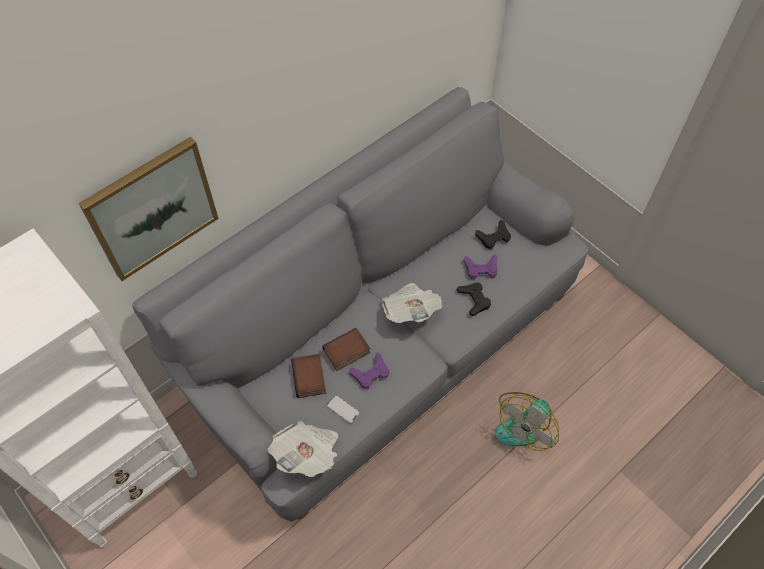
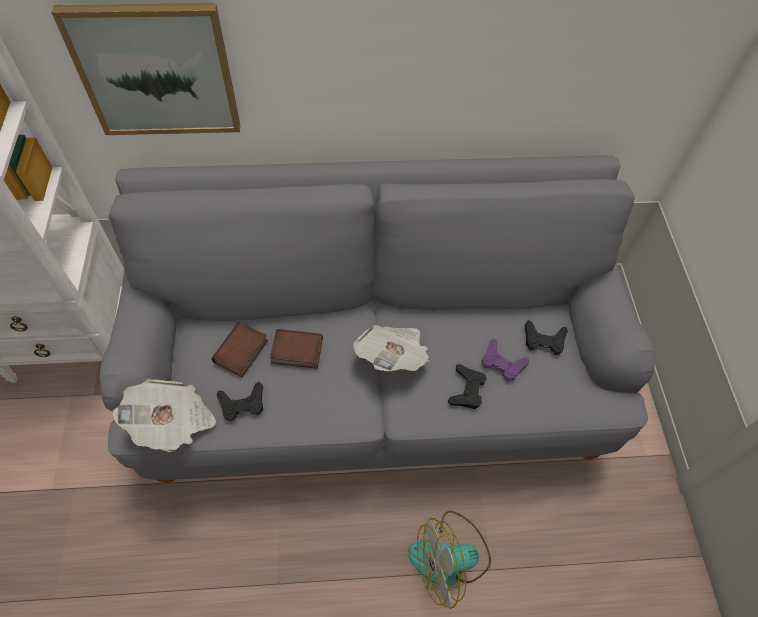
camera: 35 degrees right, 0 degrees up
phone [327,395,360,424] -> black game controller [216,382,263,421]
purple game controller [350,353,389,389] -> none

